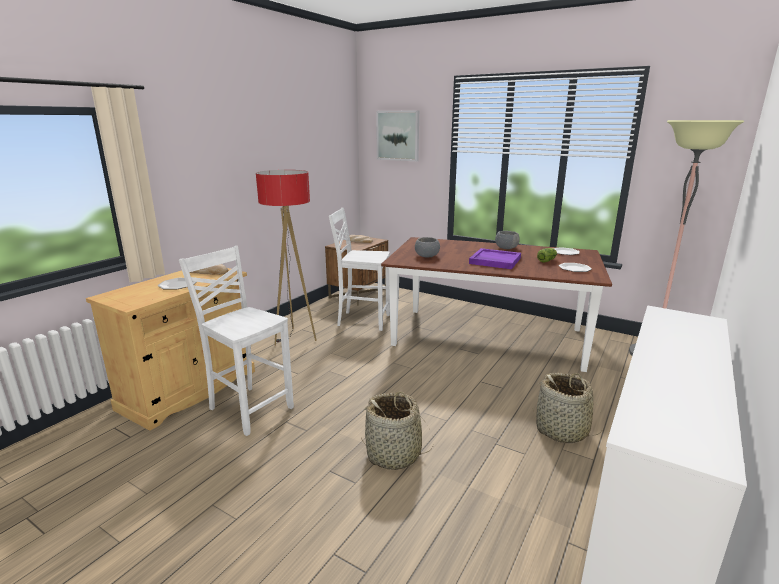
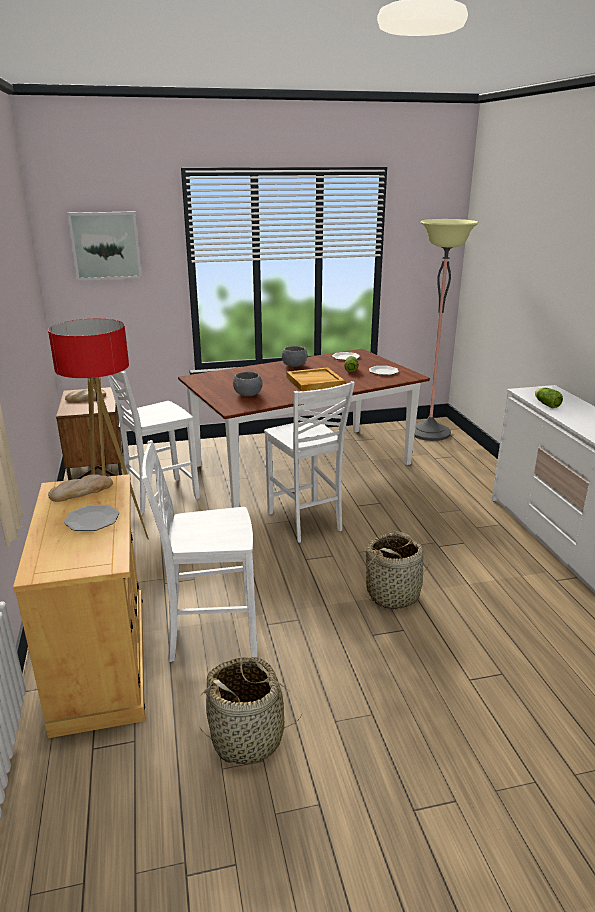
camera: 45 degrees left, 5 degrees up
purple tray [469,248,521,269] -> beige tray [287,367,345,391]
basket [533,373,604,443] -> basket moved to [200,657,302,764]
none -> white chair [264,381,355,543]
none -> lettuce [535,388,563,408]

